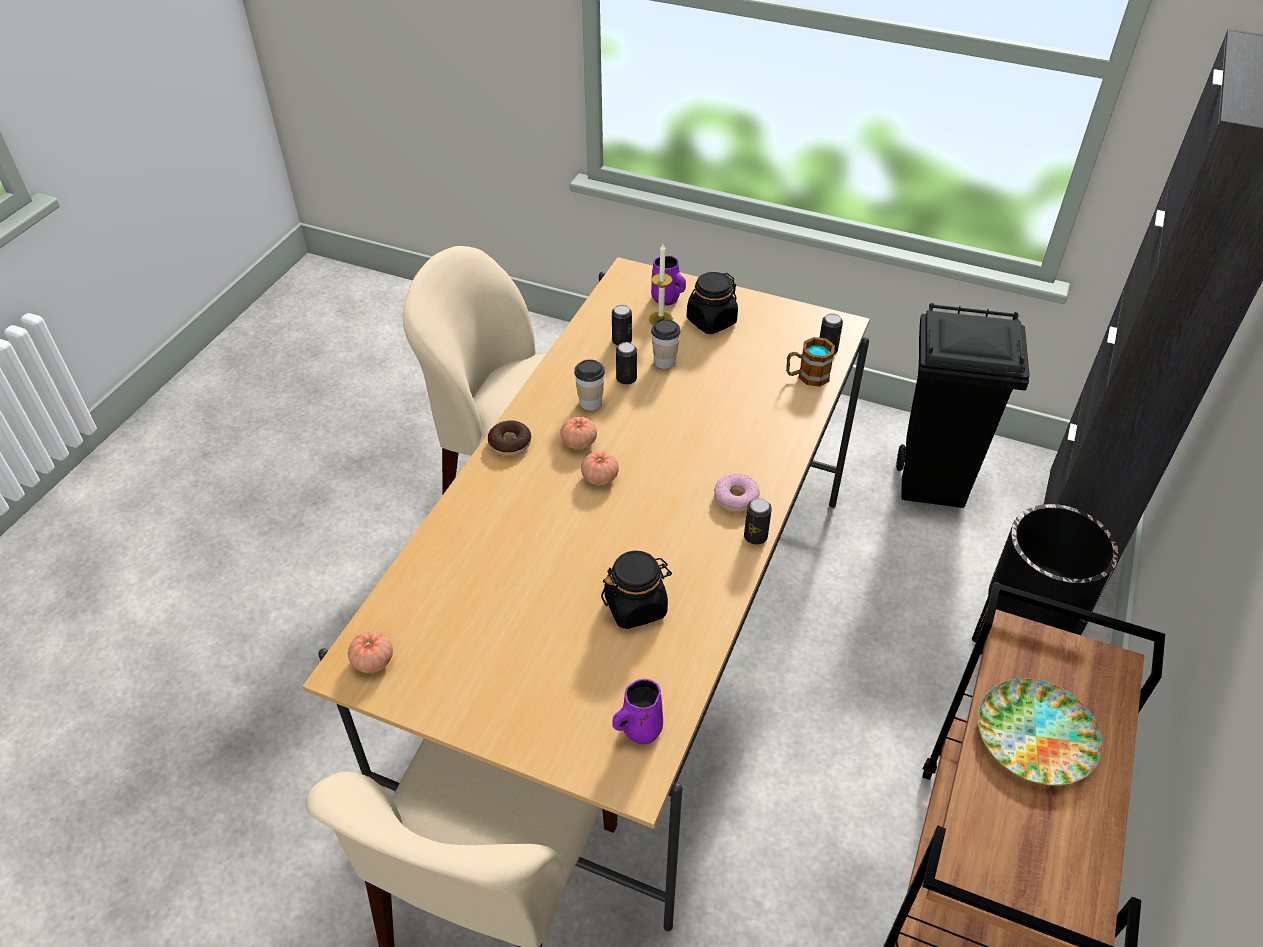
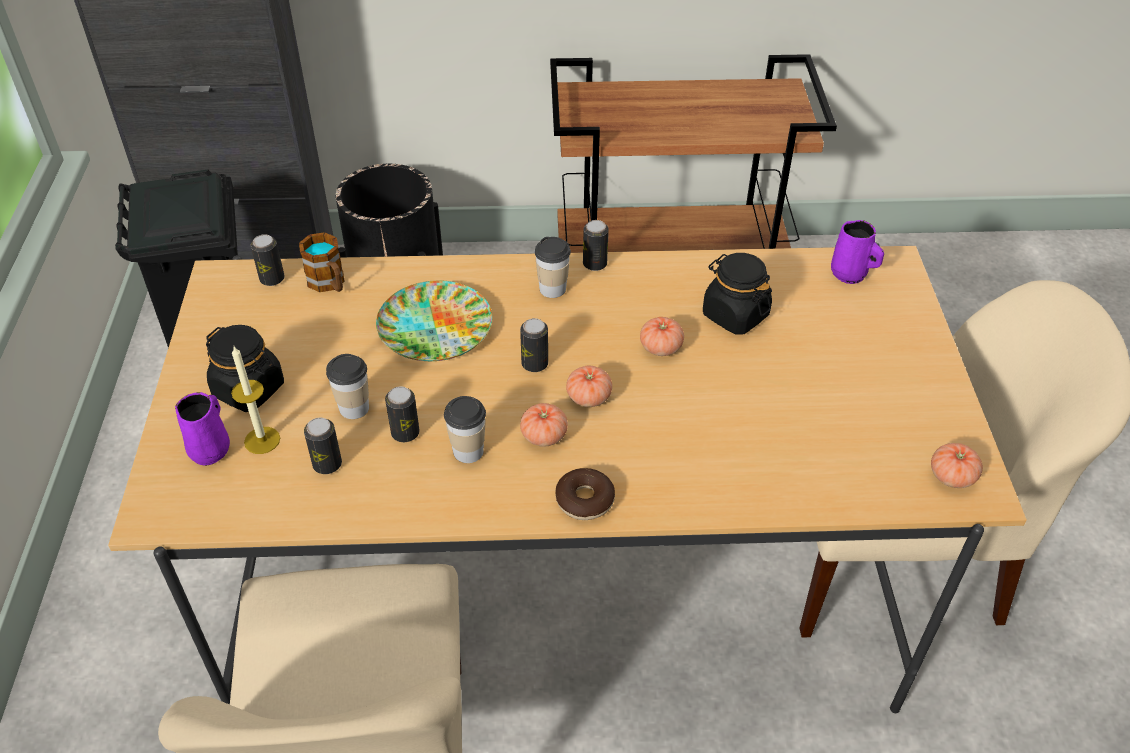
camera: 115 degrees left, 0 degrees up
donut [714,474,760,513] -> cup [535,237,571,298]
plate [978,678,1103,785] -> plate moved to [376,280,492,361]
none -> can [520,318,548,372]
none -> tomato [640,317,684,356]

